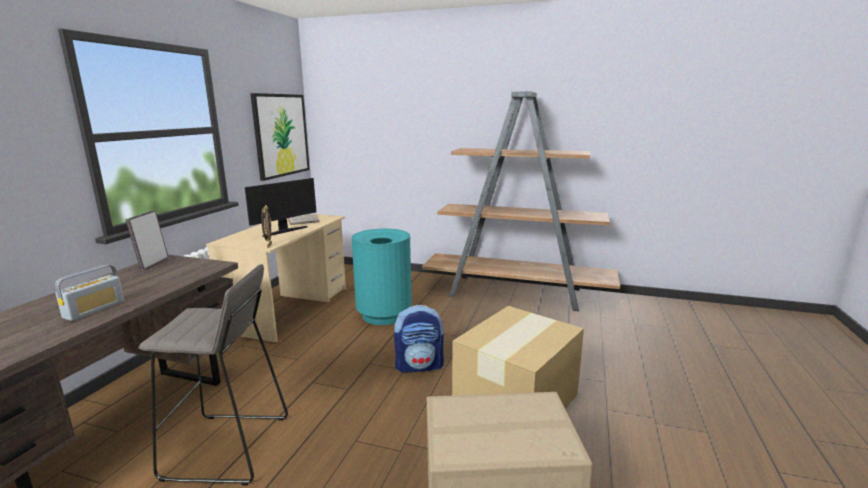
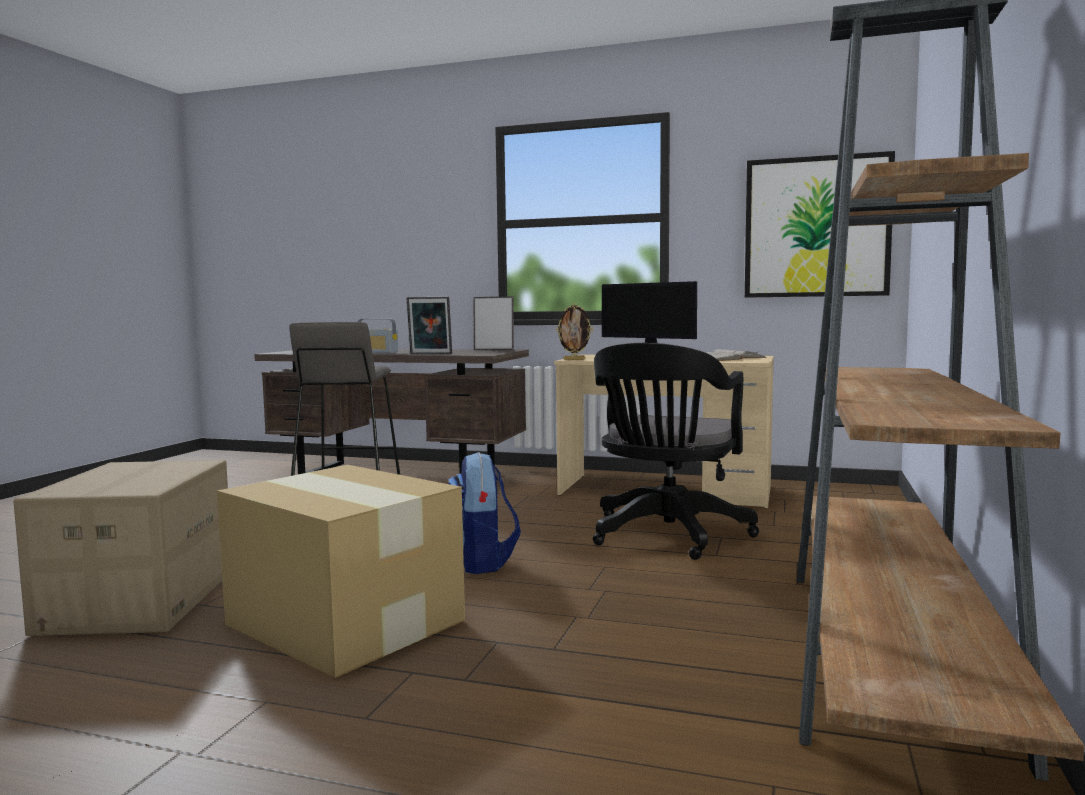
camera: 90 degrees right, 10 degrees down
turquoise trash can [352,229,412,325] -> black office chair [593,343,759,560]
none -> picture frame [407,297,452,355]

